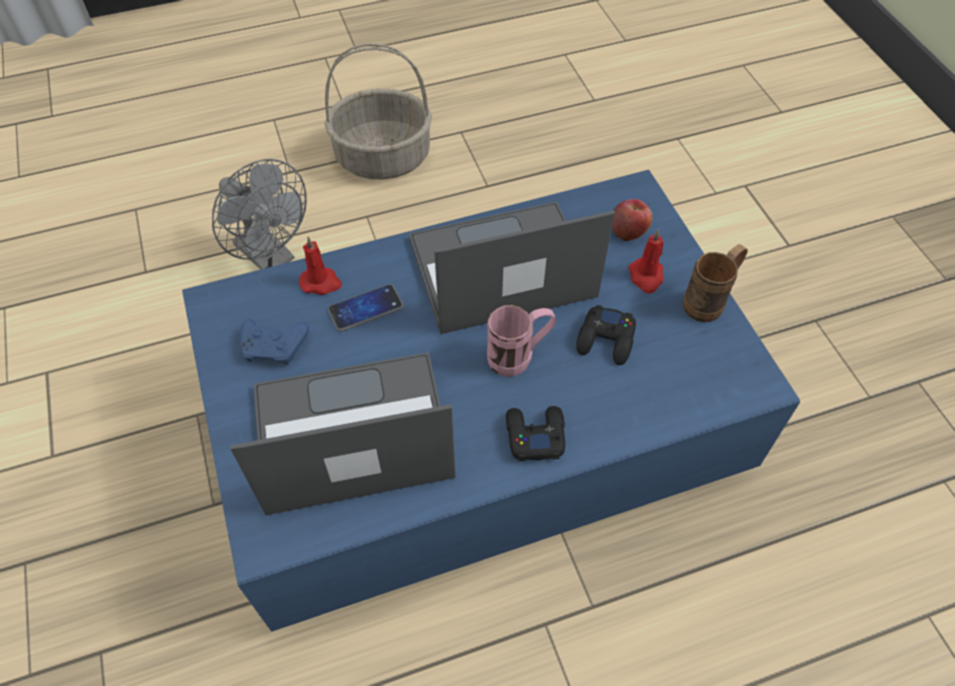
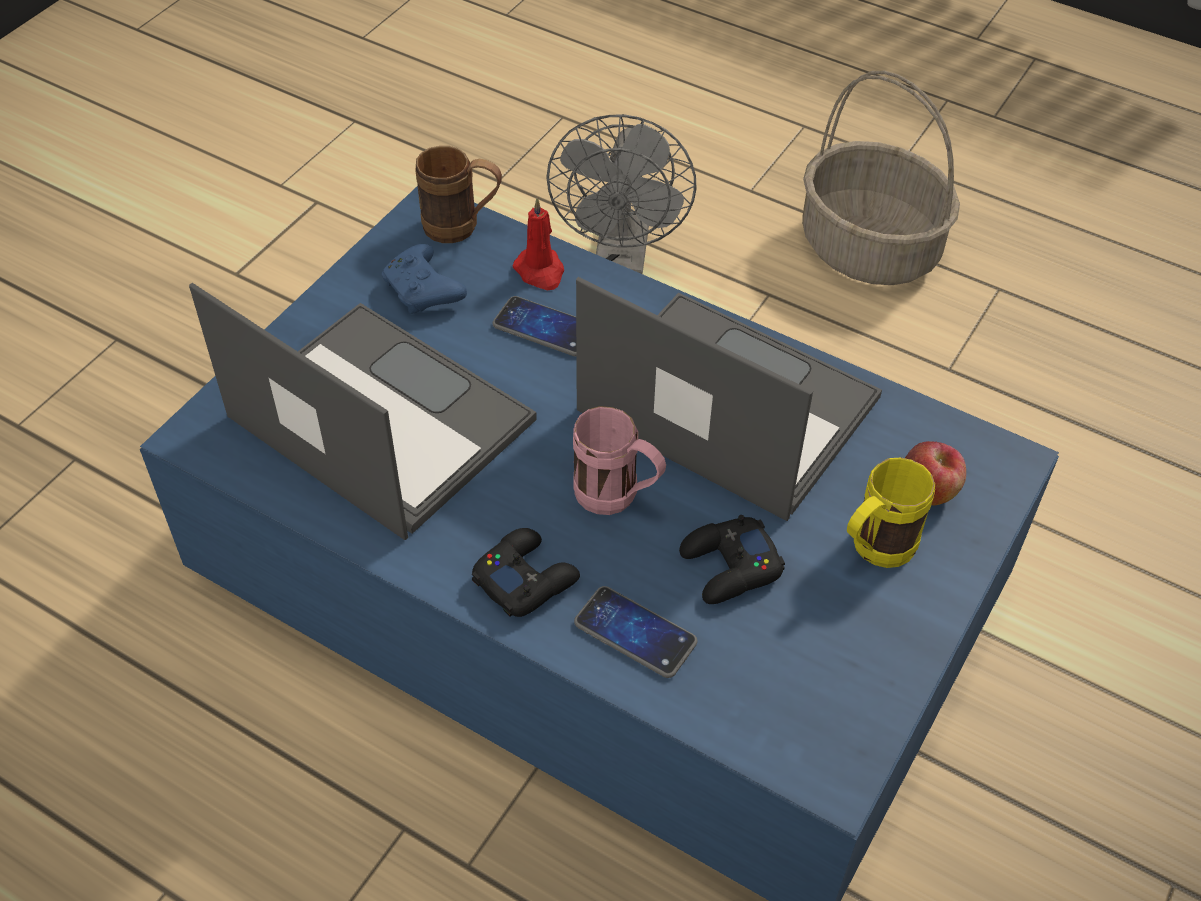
camera: 50 degrees right, 5 degrees down
red candle [628,229,664,293] -> yellow mug [847,458,935,568]
brown mug [683,244,748,322] -> brown mug moved to [415,146,502,243]
none -> phone [574,586,697,678]

